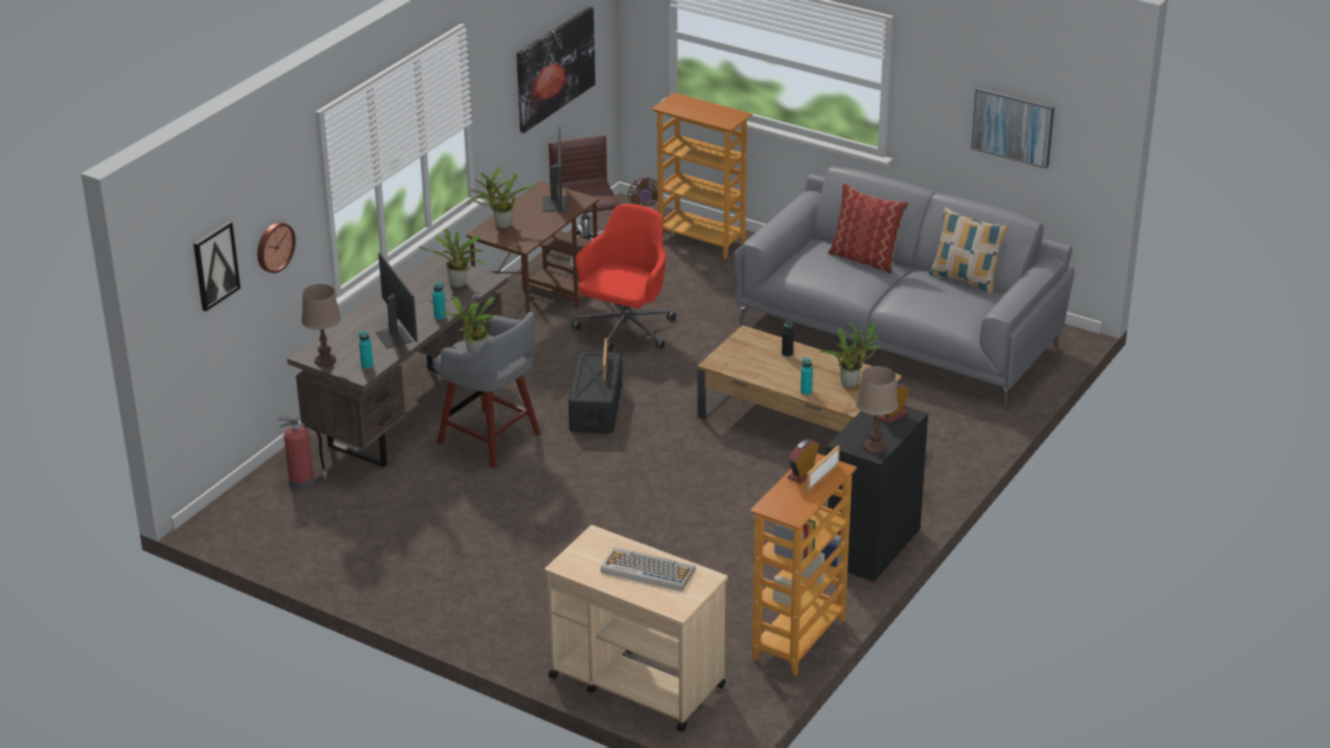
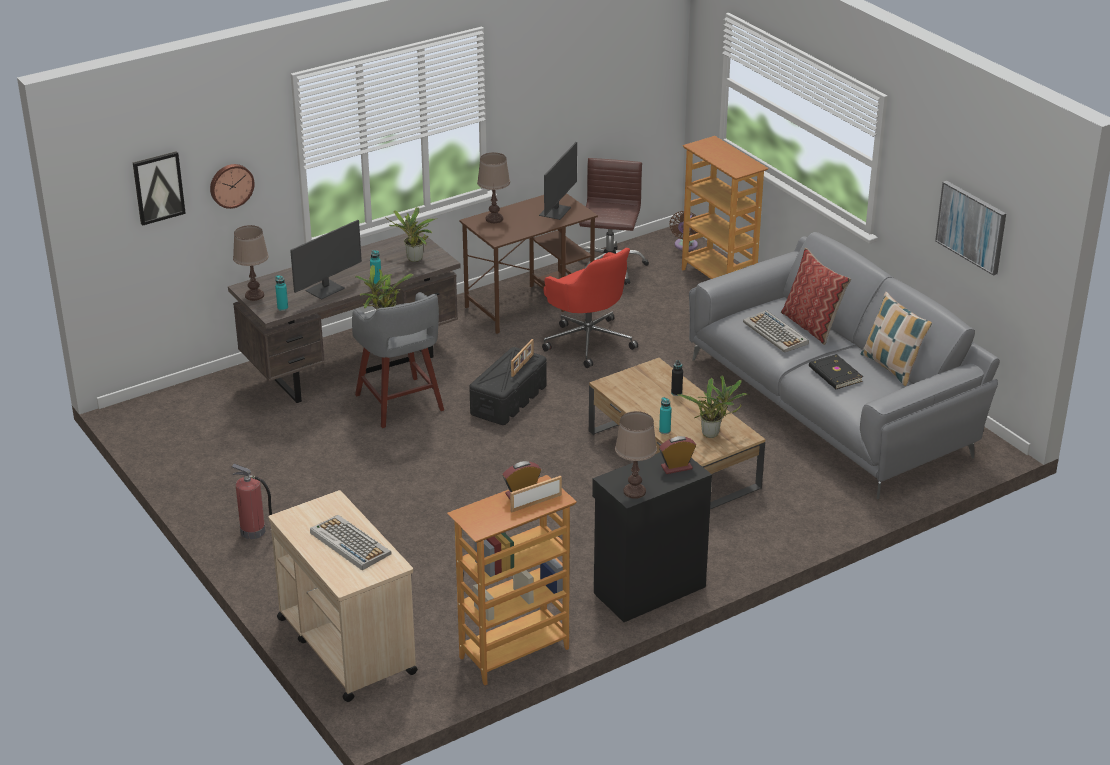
camera: 25 degrees right, 0 degrees up
fire extinguisher [279,416,327,490] -> fire extinguisher moved to [231,464,272,539]
monitor [375,253,418,349] -> monitor turned 45 degrees clockwise [290,220,362,300]
potted plant [467,167,536,229] -> brown table lamp [477,152,510,223]
picture [517,7,595,133] -> none
red office chair [572,204,676,352] -> red office chair turned 90 degrees clockwise [542,248,638,368]
none -> keyboard [743,310,809,353]
none -> black book [809,354,863,389]

